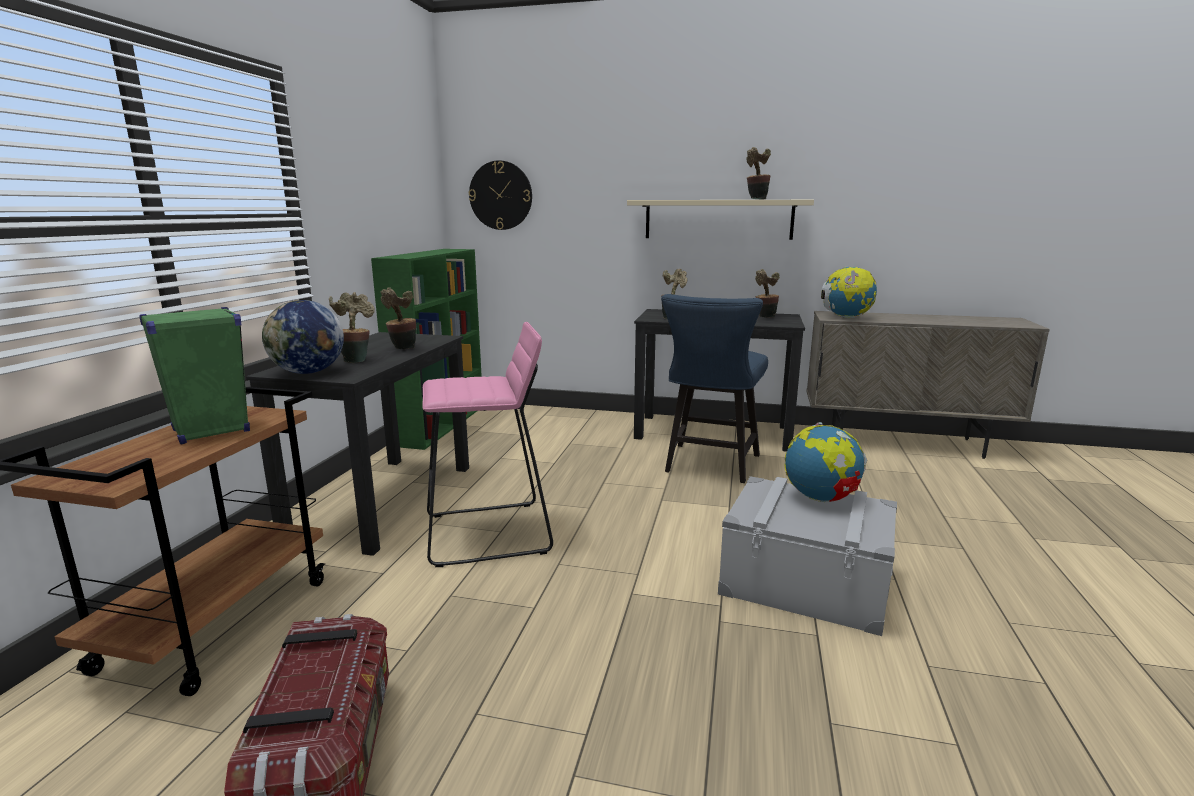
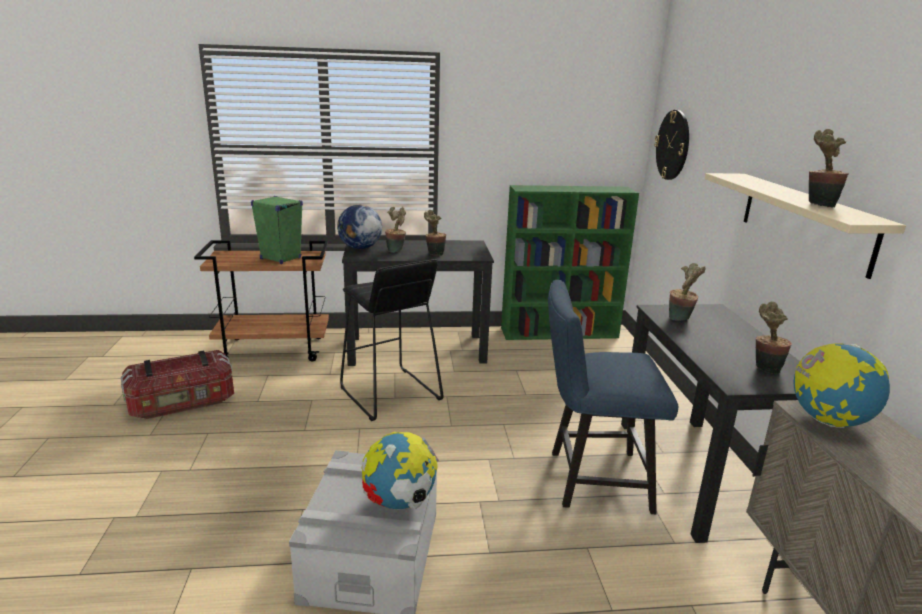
camera: 70 degrees right, 5 degrees up
pink stool [422,322,553,567] -> black stool [340,259,443,421]

